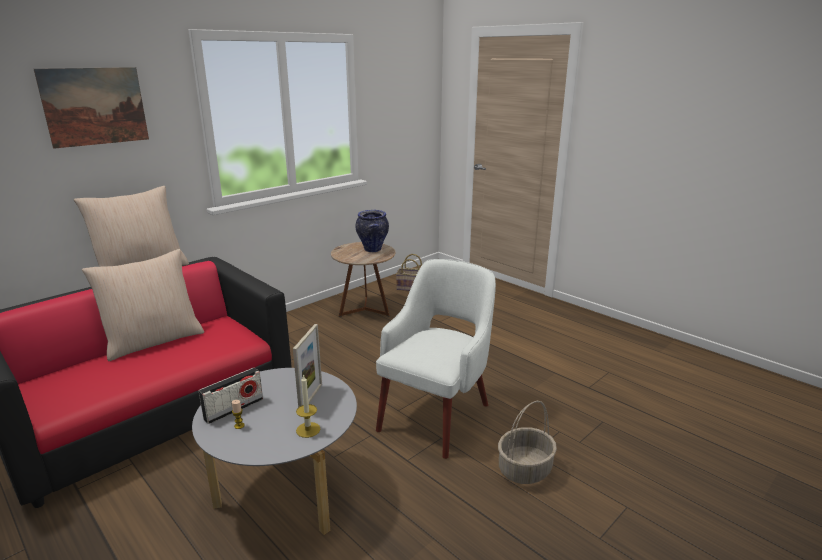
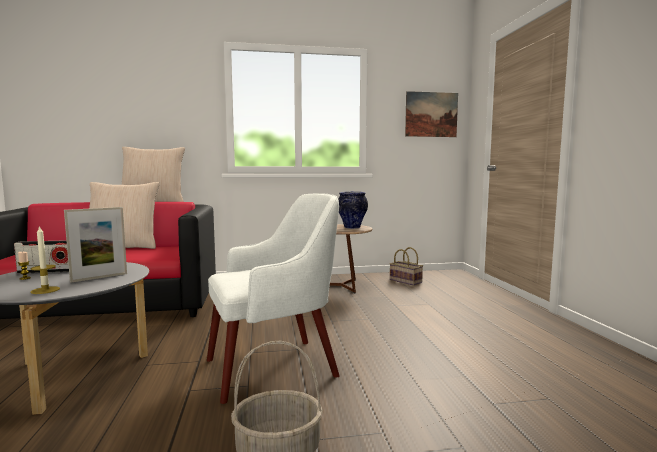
camera: 35 degrees right, 15 degrees down
picture [34,67,149,149] -> picture moved to [405,91,458,137]

